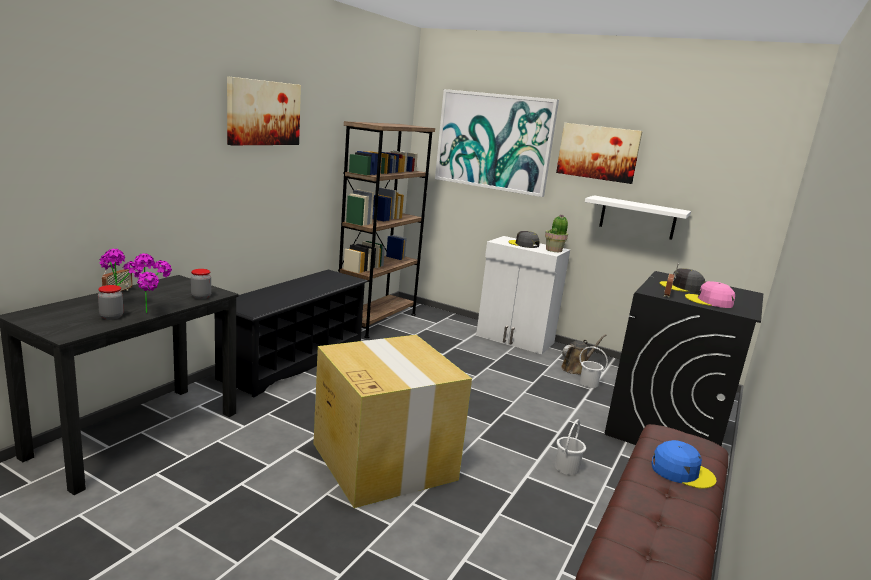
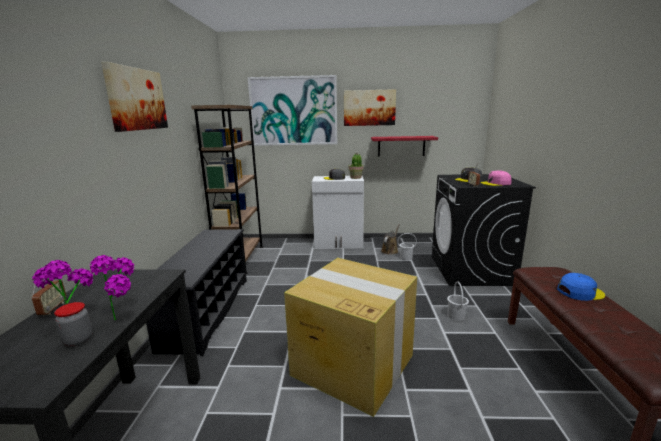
camera: 25 degrees left, 0 degrees up
jar [191,269,211,299] -> none
white shelf [585,195,691,240] -> red shelf [371,136,438,157]

